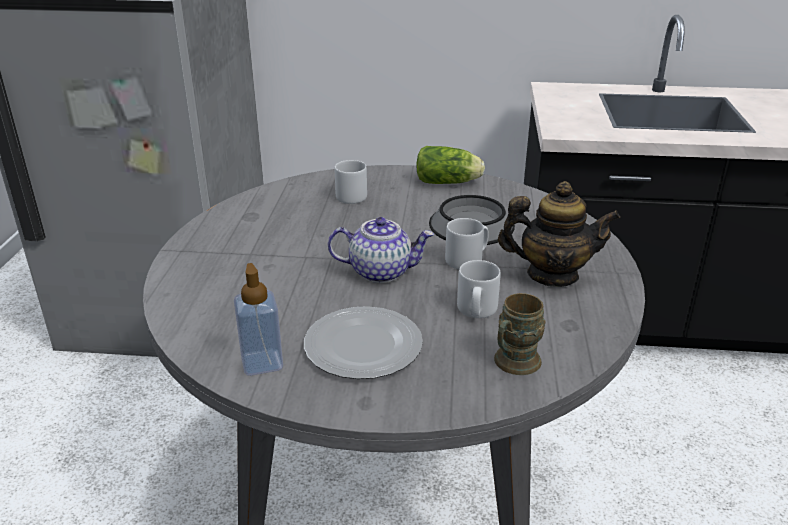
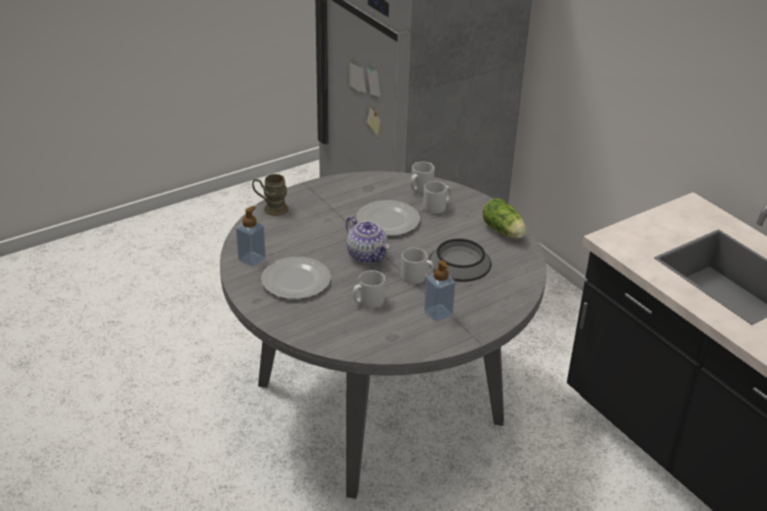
camera: 50 degrees right, 5 degrees up
brown mug [494,293,546,375] -> brown mug moved to [252,174,288,216]
teapot [498,181,620,287] -> soap dispenser [424,260,455,321]
none -> plate [356,200,420,236]
none -> grey mug [411,161,435,193]

